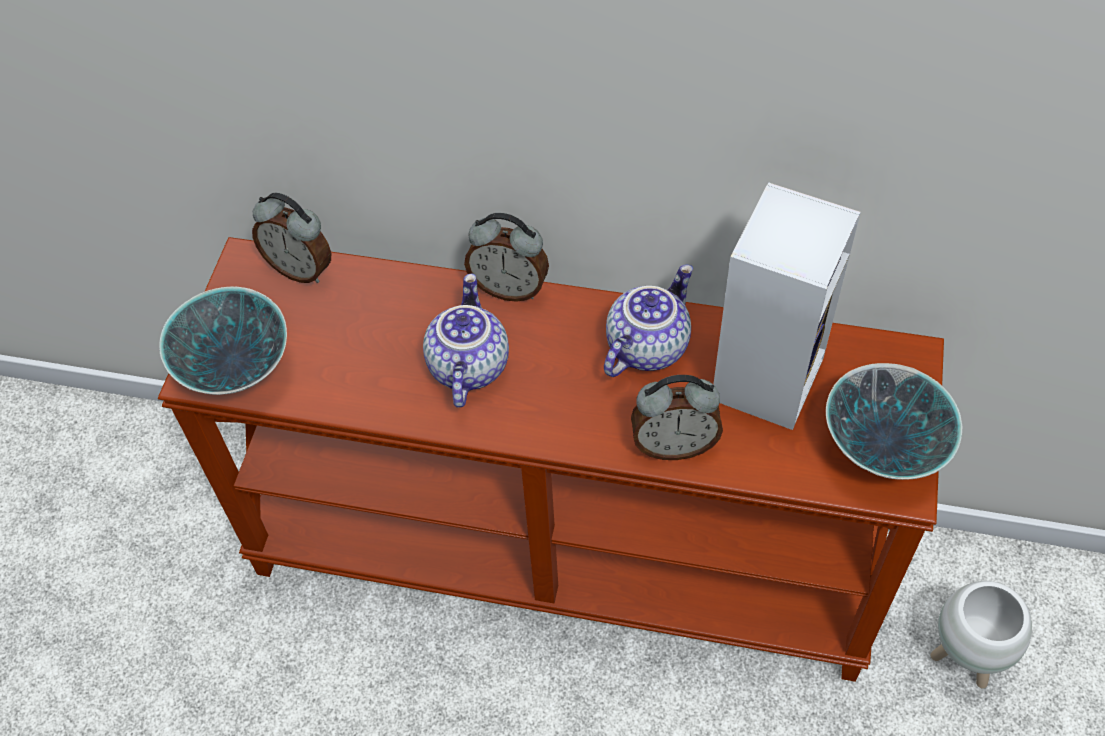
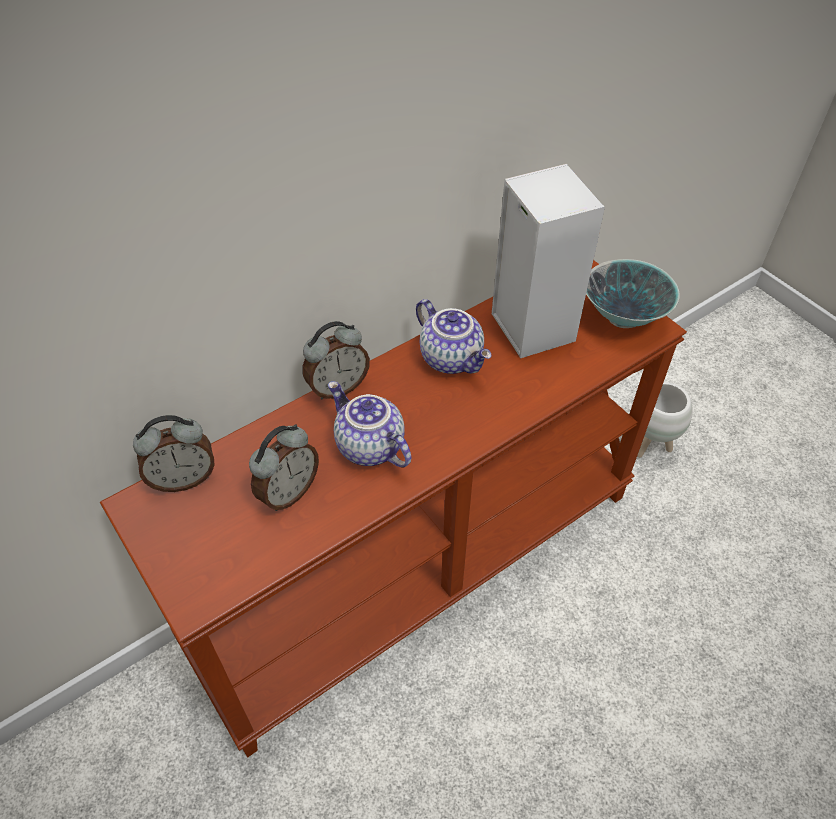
camera: 50 degrees left, 5 degrees down
bowl [159,287,287,395] -> none
teapot [604,264,693,377] -> teapot turned 150 degrees clockwise [416,299,491,374]
alarm clock [631,375,723,460] -> alarm clock moved to [249,424,319,511]

